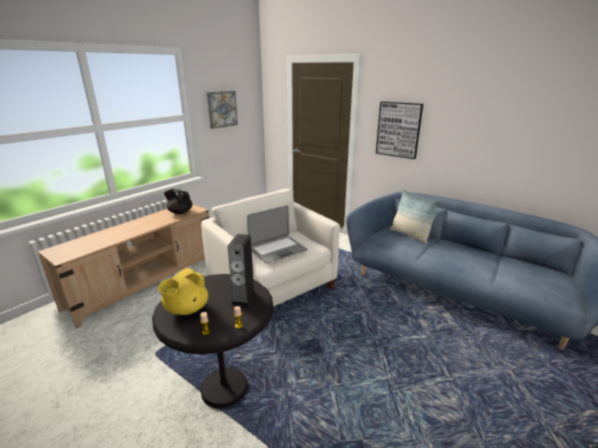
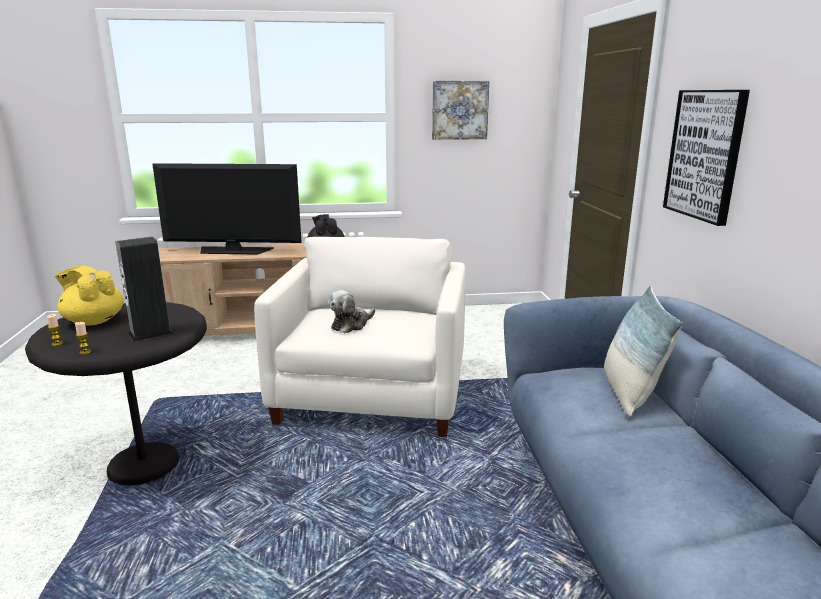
camera: 45 degrees right, 5 degrees down
yellow teapot [158,268,208,315] -> yellow teapot turned 45 degrees clockwise [54,265,124,325]
laptop [247,205,308,263] -> plush toy [329,290,375,333]
none -> television [152,163,302,255]

